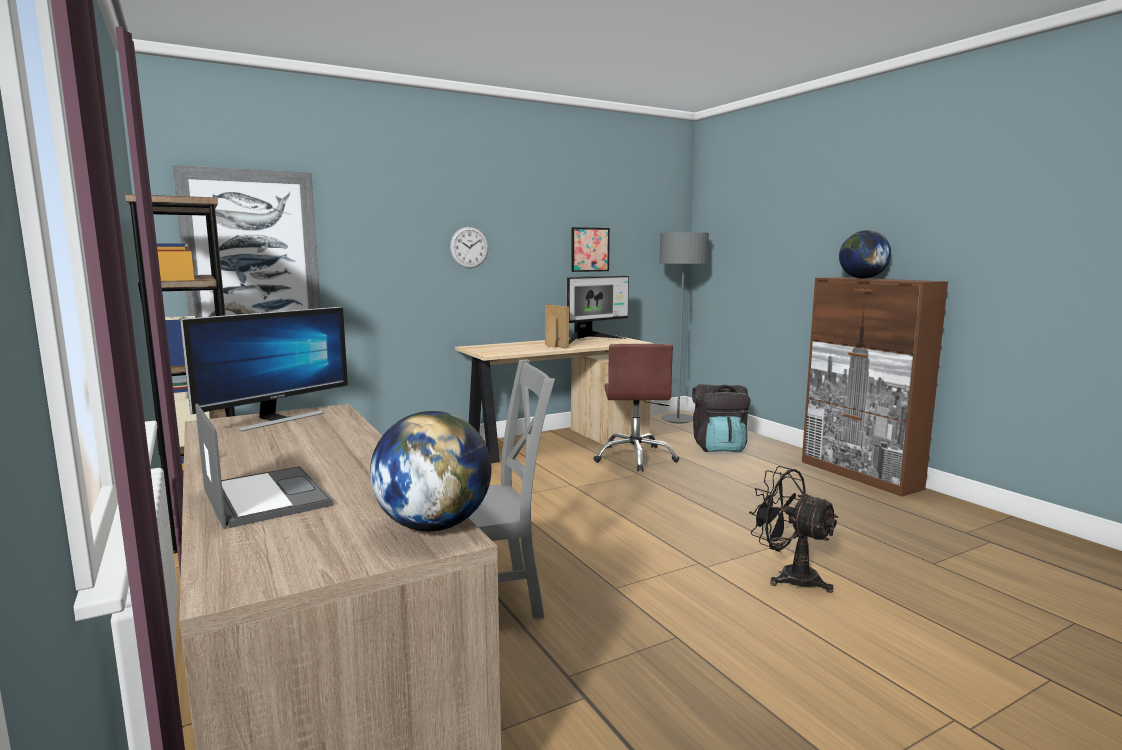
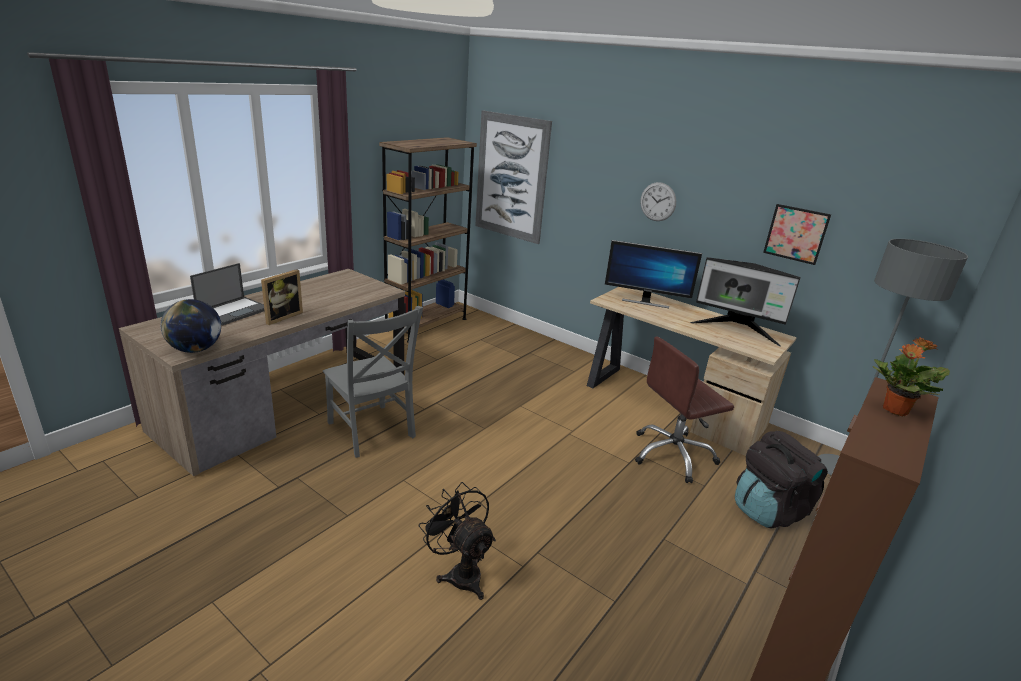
camera: 65 degrees right, 15 degrees up
monitor [180,307,348,431] -> monitor moved to [605,240,702,308]
picture frame [545,304,569,349] -> picture frame moved to [261,269,303,325]
black fan [749,466,838,593] -> black fan turned 60 degrees counterclockwise [419,482,496,600]
globe [839,230,891,279] -> potted plant [873,337,950,416]

